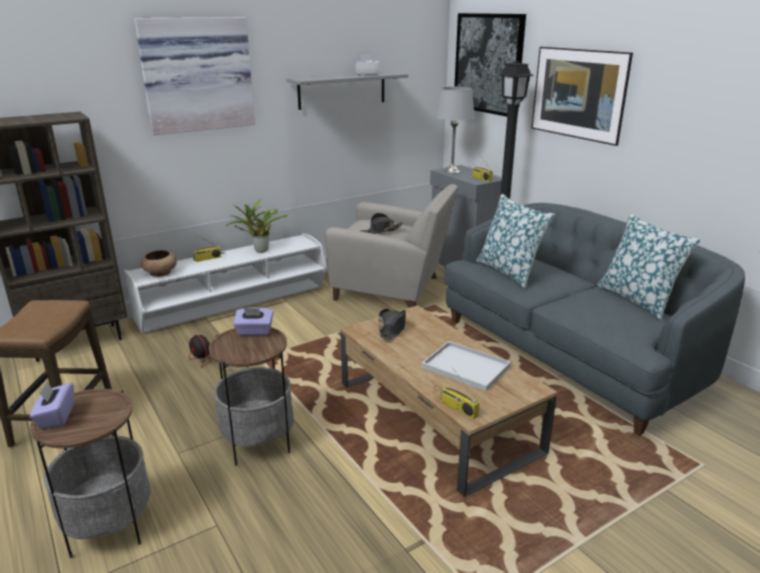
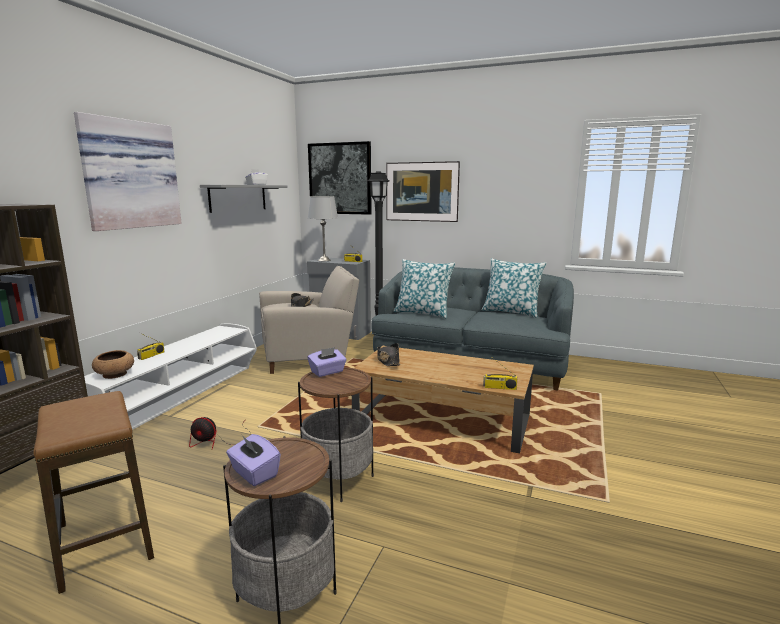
camera: 35 degrees left, 10 degrees down
potted plant [225,199,288,253] -> none
white tray [421,341,511,391] -> none

